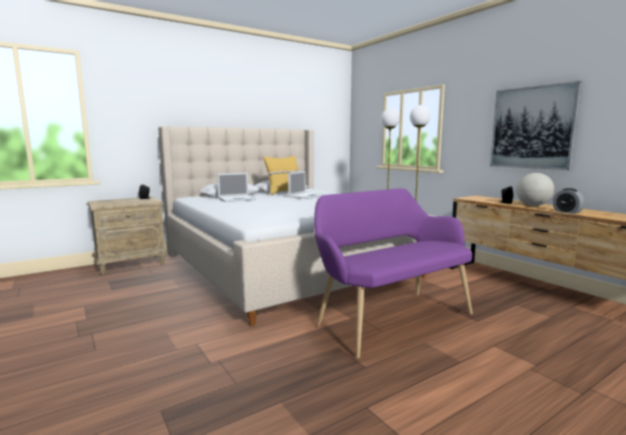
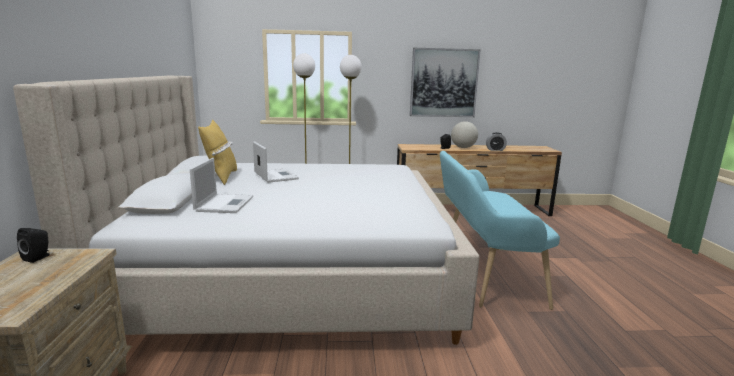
camera: 60 degrees left, 5 degrees up
purple bench [314,188,473,359] -> turquoise bench [440,151,560,310]

